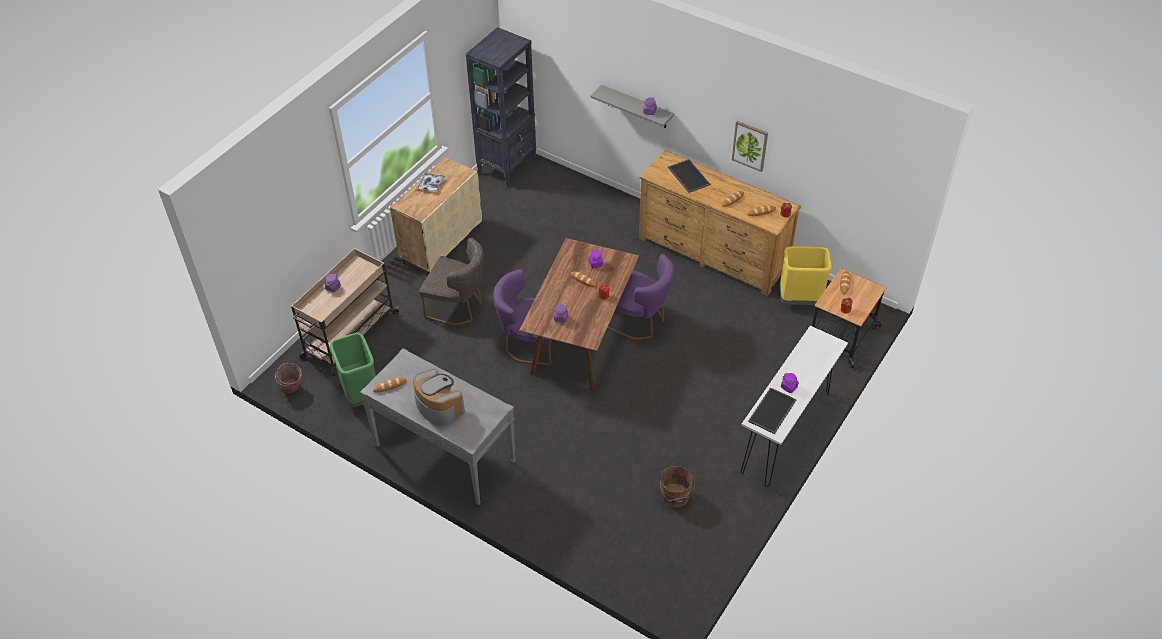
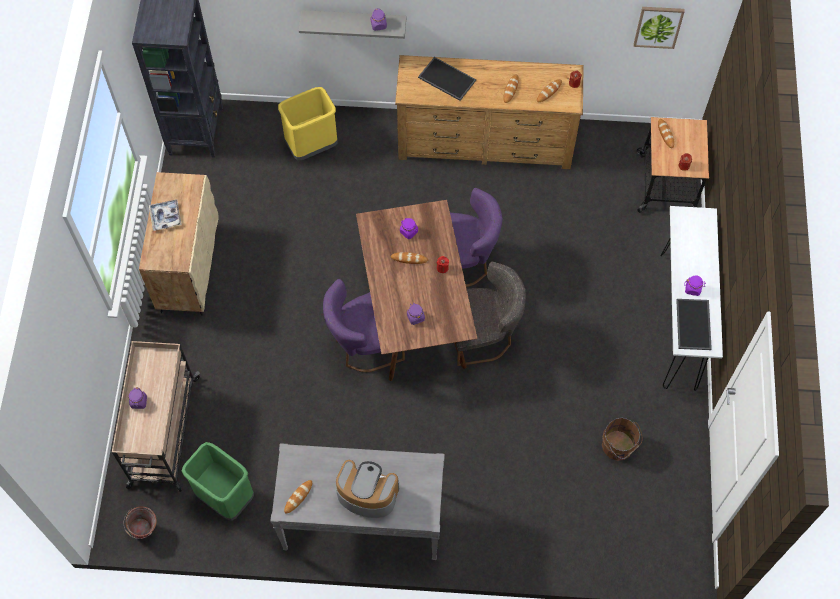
camera: 30 degrees left, 15 degrees up
grey chair [419,237,484,325] -> grey chair moved to [456,262,526,366]
picture [732,121,768,172] -> picture moved to [634,7,685,49]
yellow trash can [780,246,832,305] -> yellow trash can moved to [278,87,338,160]

